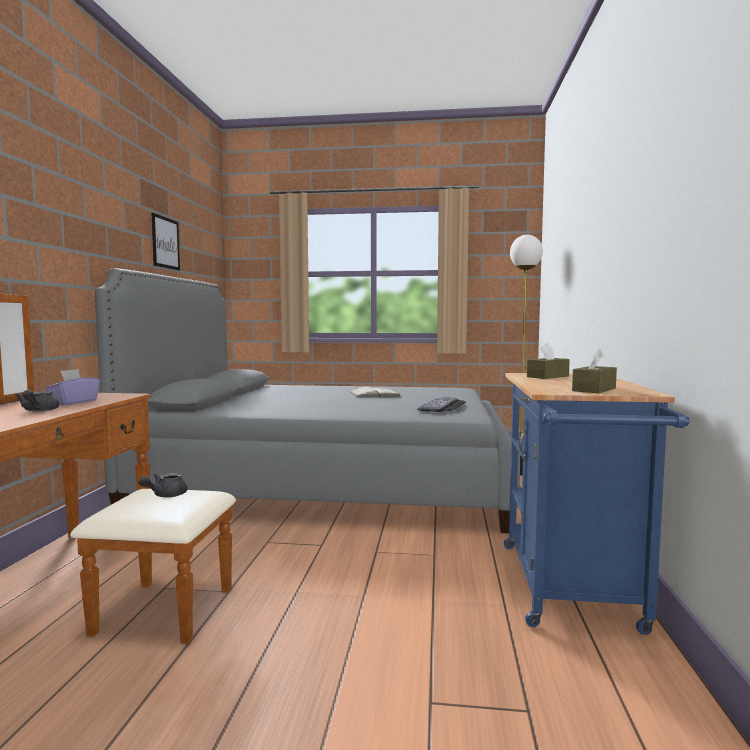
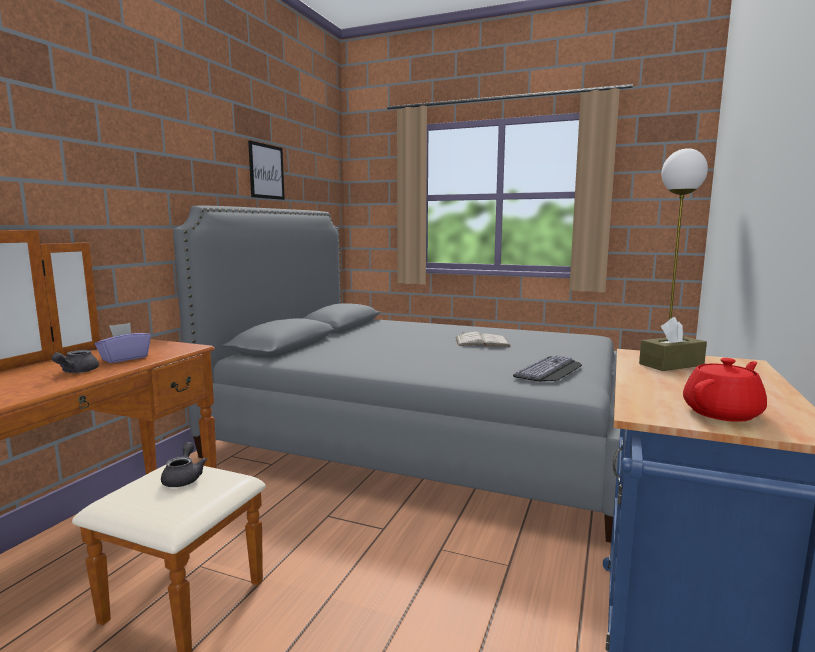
camera: 15 degrees right, 5 degrees up
grey teapot [138,473,187,497] -> grey teapot turned 120 degrees clockwise [161,442,207,487]
brown tissue box [572,347,617,393] -> red teapot [683,358,767,422]

